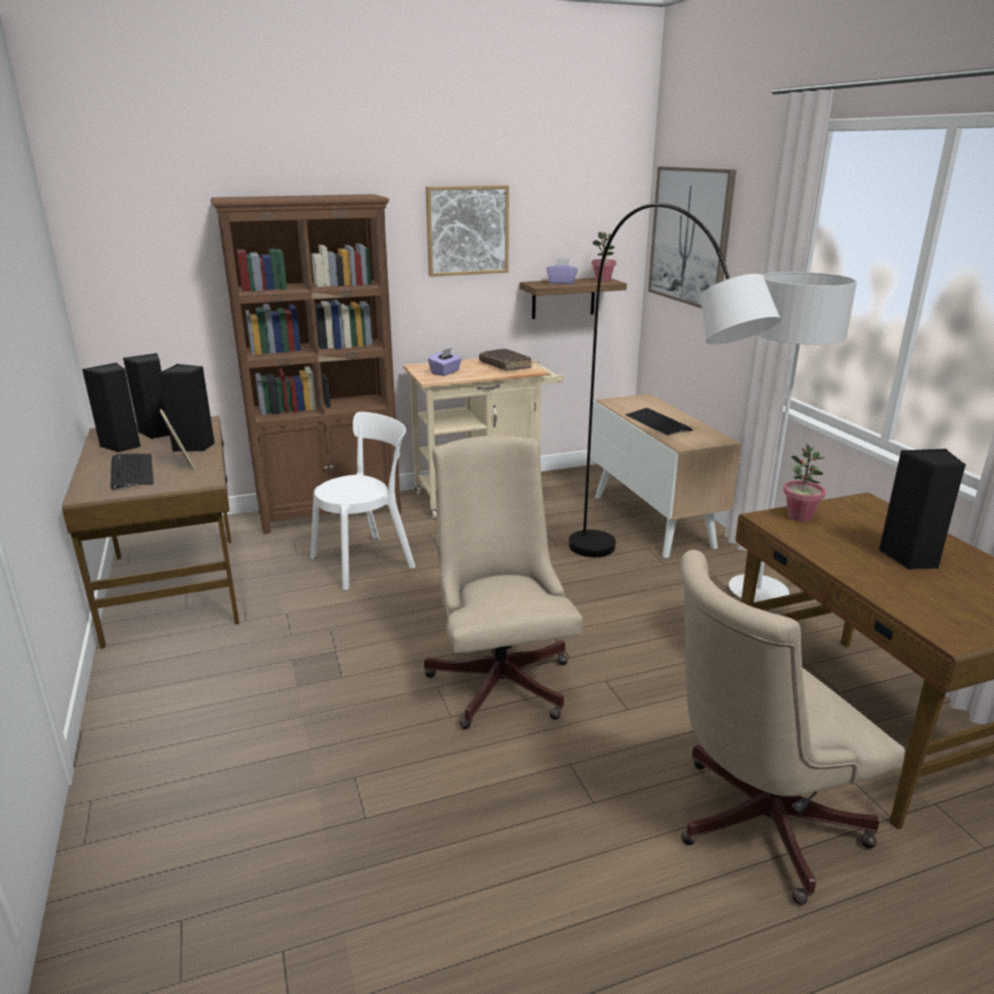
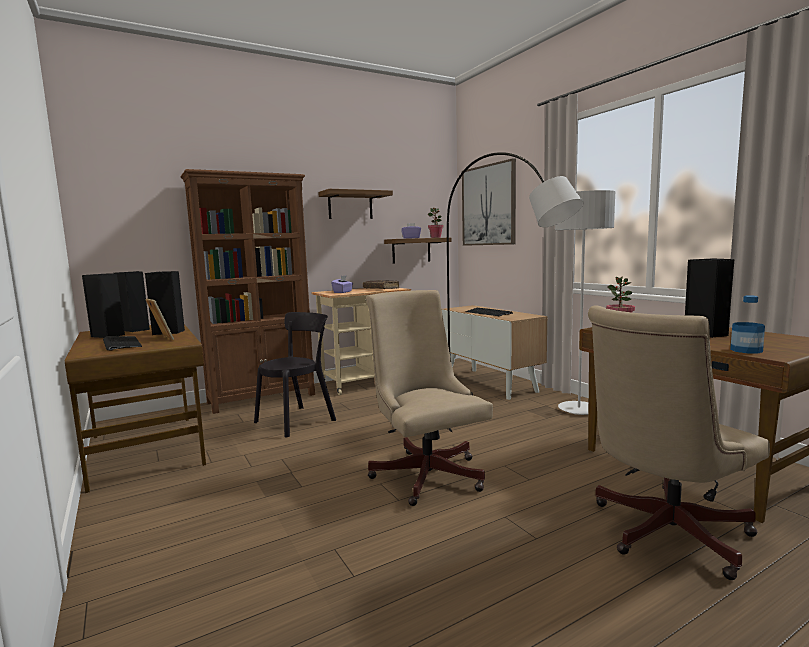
camera: 10 degrees left, 15 degrees down
white chair [310,412,416,590] -> black chair [254,312,336,438]
picture [426,185,509,277] -> shelf [318,189,393,219]
none -> bottle [730,295,765,354]

